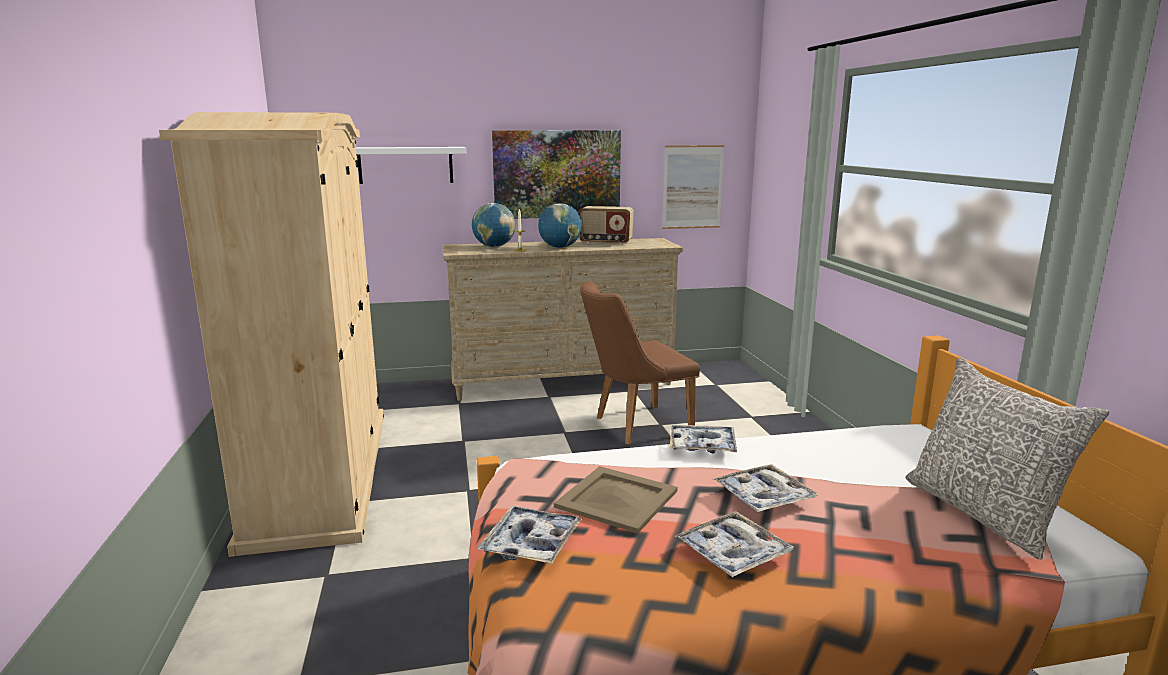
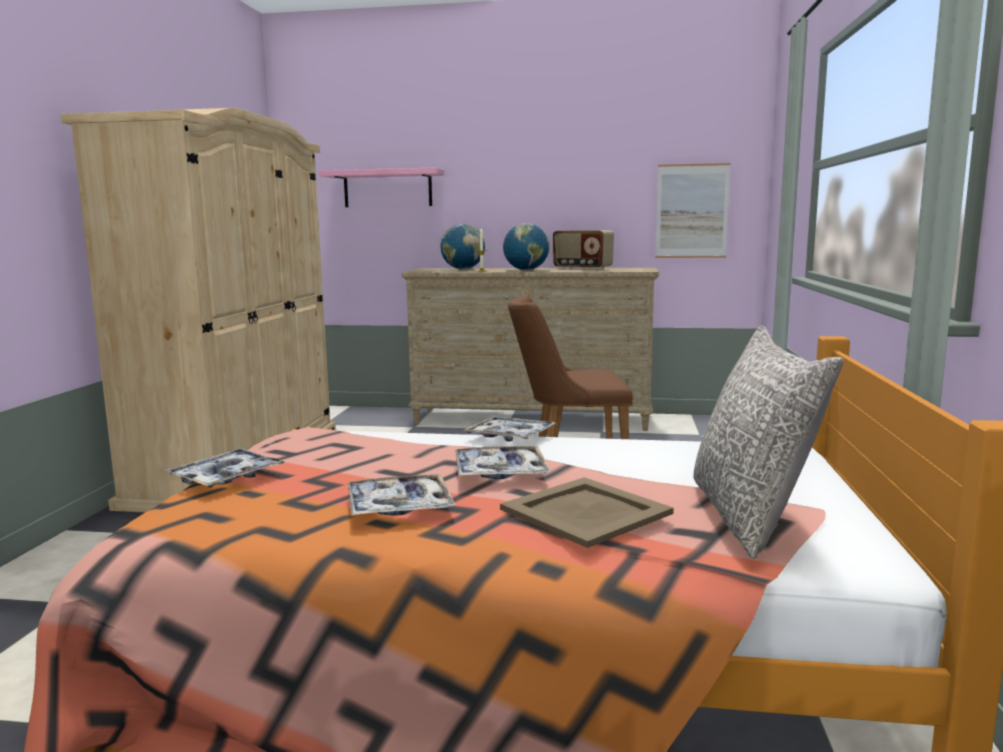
camera: 20 degrees right, 5 degrees down
white shelf [356,147,466,184] -> pink shelf [319,168,444,207]
picture [492,130,621,219] -> none
beige tray [554,466,678,533] -> beige tray moved to [500,477,674,548]

